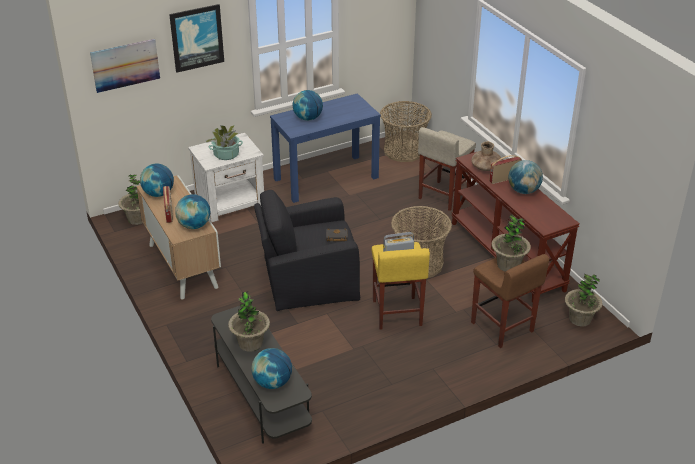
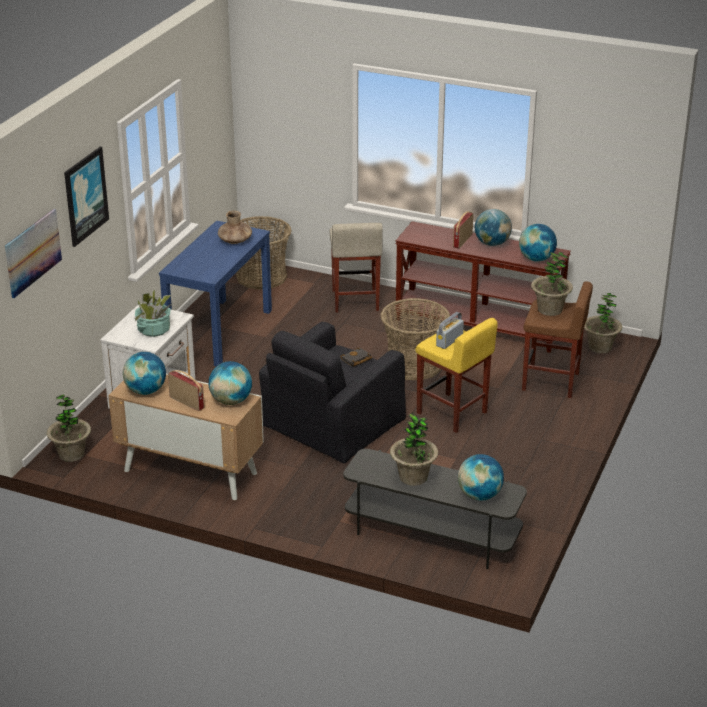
camera: 40 degrees left, 5 degrees down
globe [293,90,323,121] -> globe moved to [519,224,557,262]
brown vase [471,142,502,171] -> brown vase moved to [218,211,252,244]

